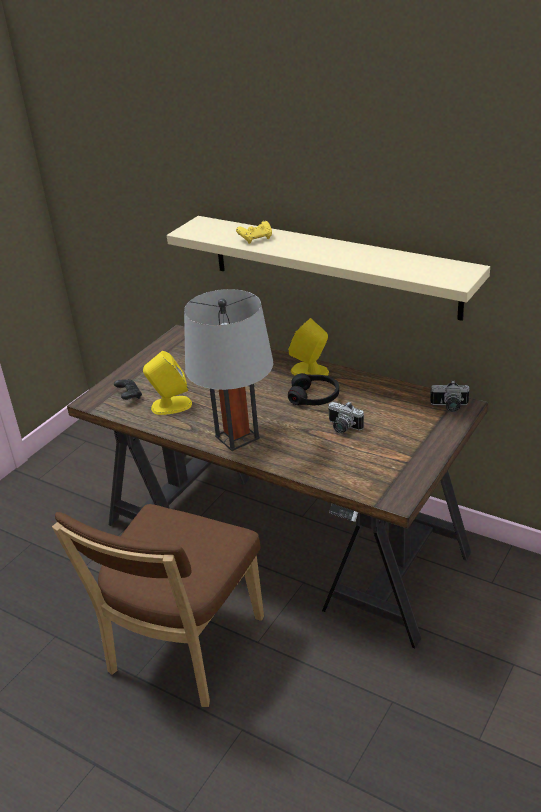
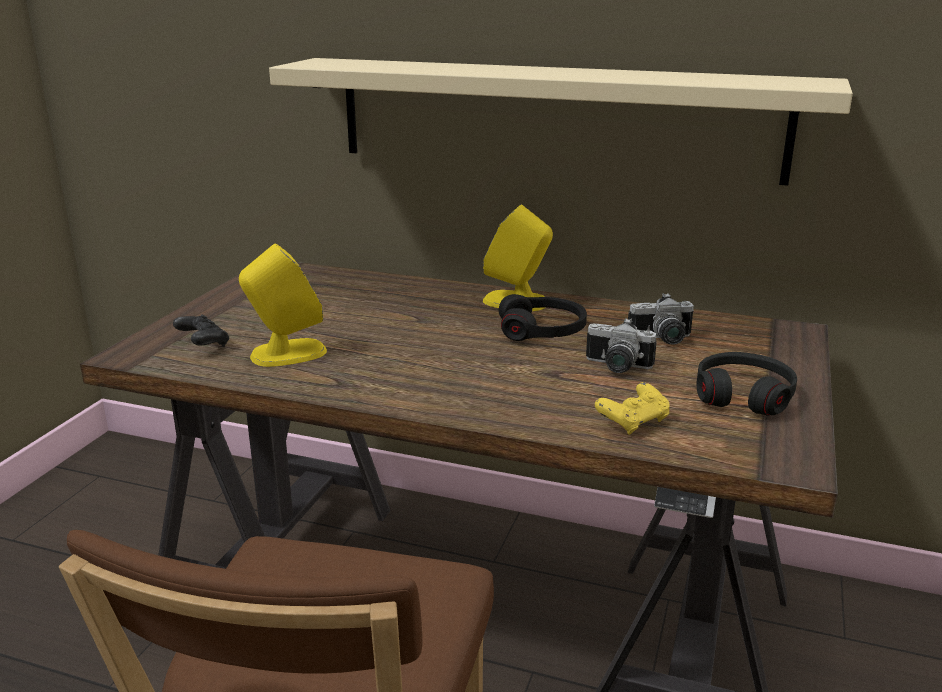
camera: 15 degrees left, 10 degrees down
grey table lamp [184,289,273,451] -> none
yellow game controller [236,221,272,244] -> yellow game controller moved to [595,382,669,435]
camera [430,380,469,412] -> camera moved to [628,293,694,344]
none -> black headphones [696,352,797,415]

